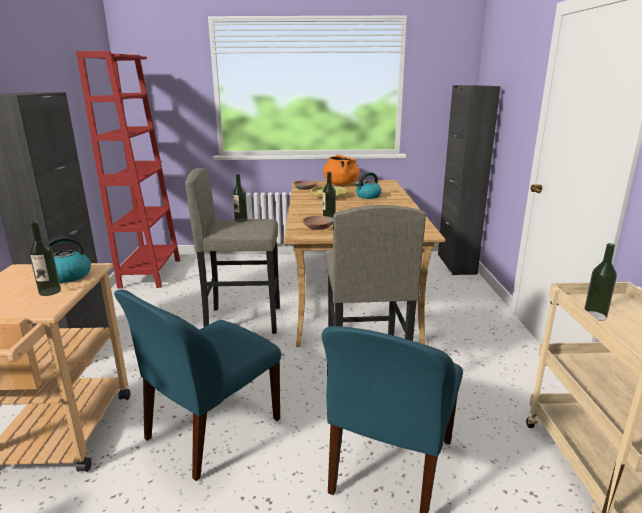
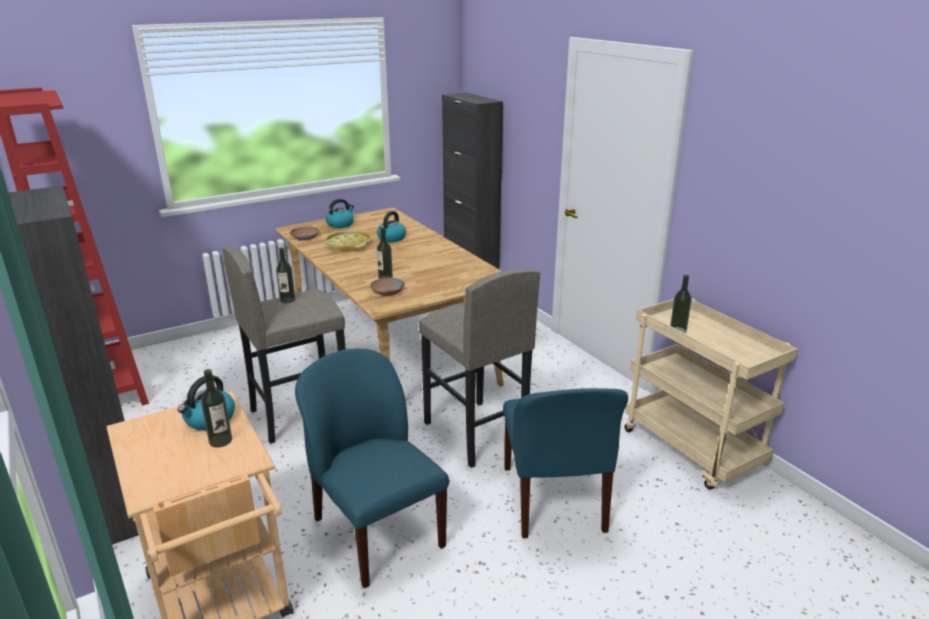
camera: 30 degrees left, 5 degrees up
blue chair [114,289,281,481] -> blue chair turned 135 degrees clockwise [295,349,449,589]
orange cooking pot [323,155,360,185] -> kettle [326,199,354,228]

